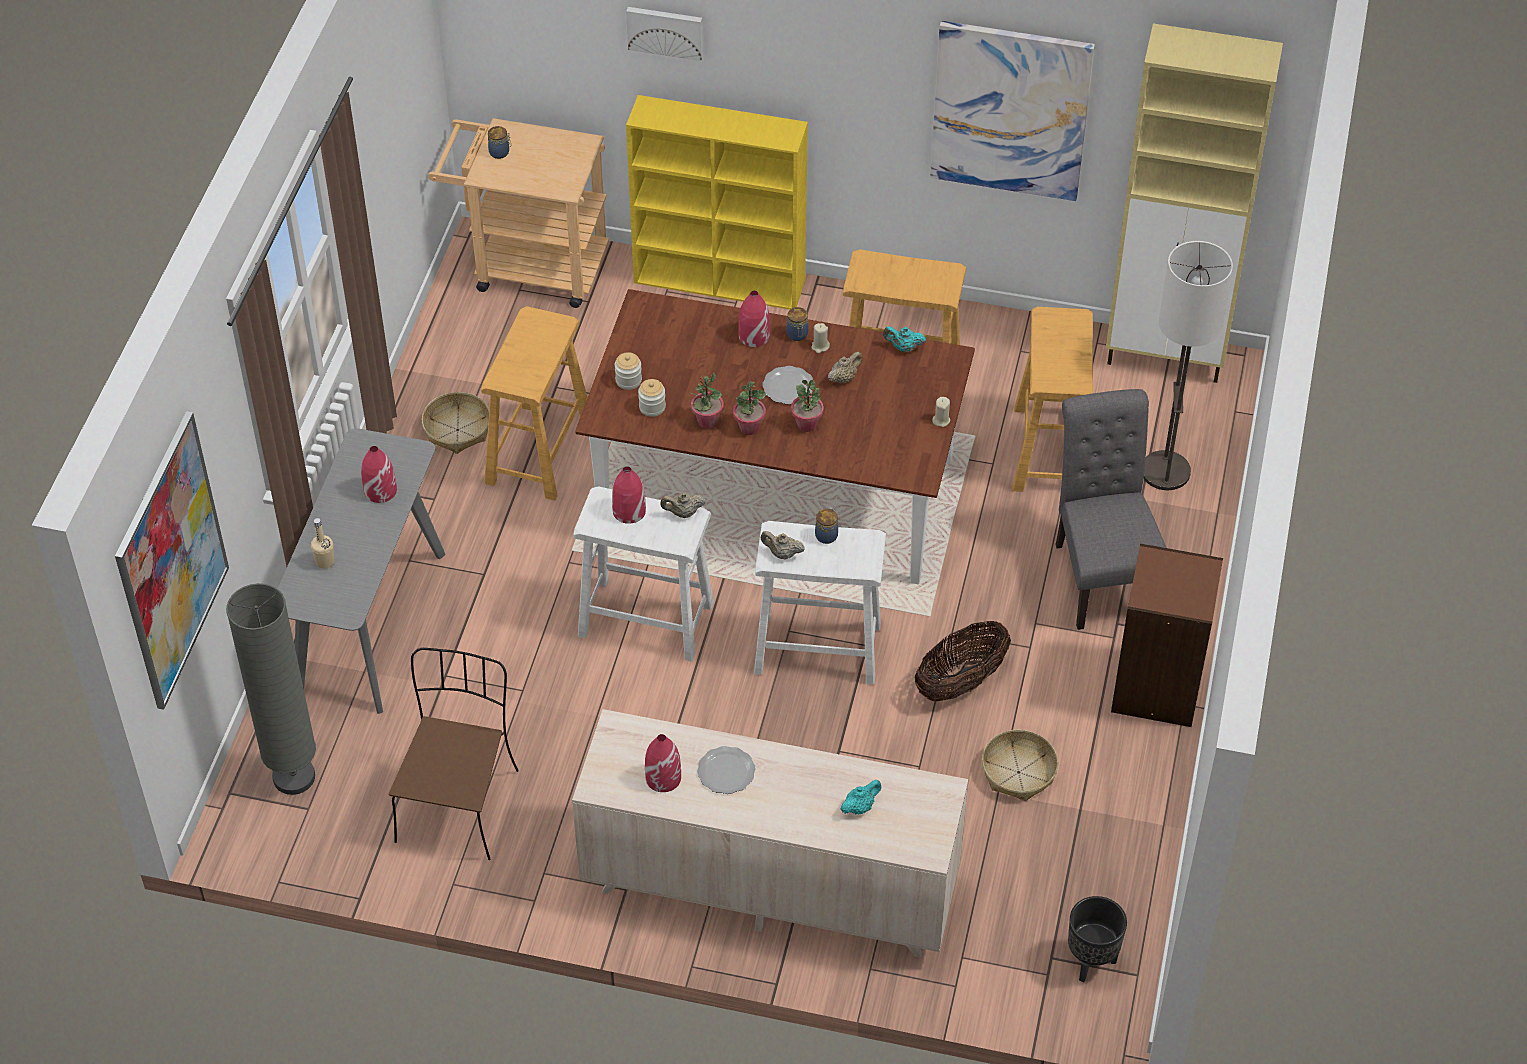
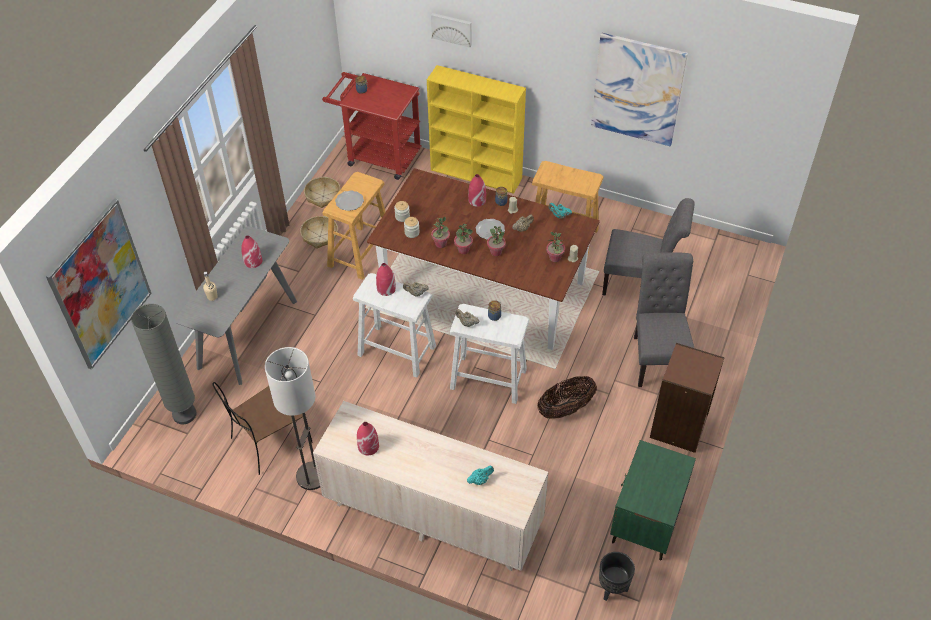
camera: 10 degrees right, 0 degrees up
brown chair [389,648,519,860] -> brown chair turned 150 degrees counterclockwise [212,382,313,475]
beige cart [428,118,609,308] -> red cart [322,72,422,180]
plate [697,746,756,794] -> plate moved to [335,191,364,211]
basket [982,730,1058,801] -> basket moved to [304,177,340,208]
beige stool [1012,307,1093,492] -> grey chair [602,198,695,296]
beige cabinet [1106,23,1283,383] -> none
floor lamp [1144,241,1233,490] -> floor lamp moved to [265,347,320,490]
none -> potted plant [546,232,565,262]
none -> green nightstand [610,440,696,561]

